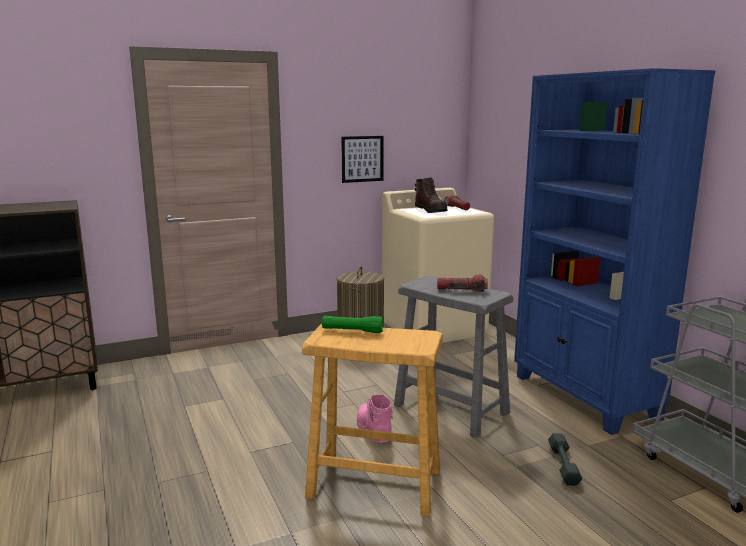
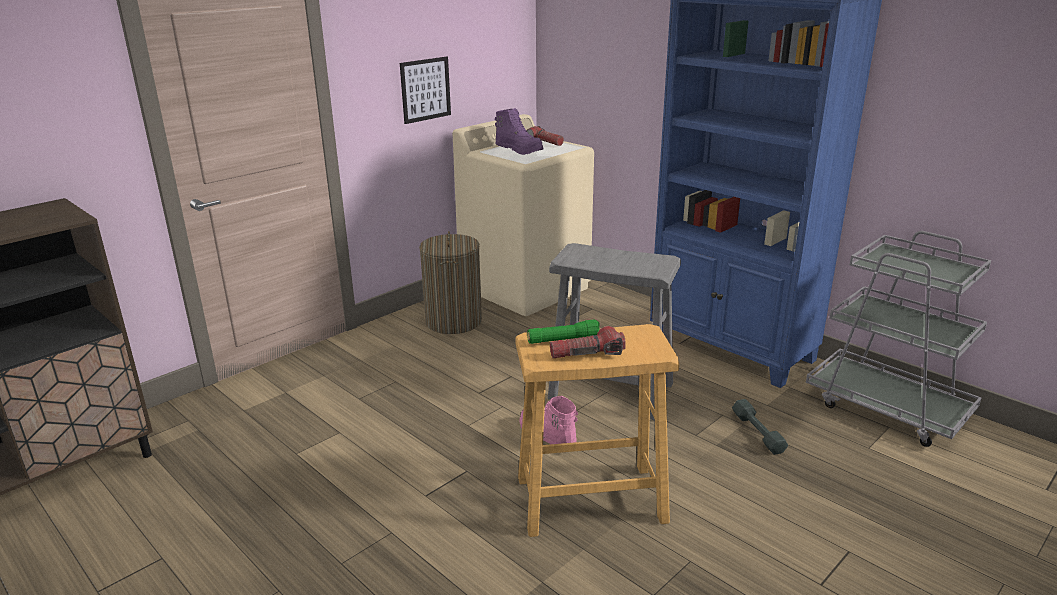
camera: 20 degrees left, 10 degrees up
brown boot [415,177,448,213] -> purple boot [495,108,544,155]
flashlight [437,274,488,292] -> flashlight moved to [550,326,626,358]

